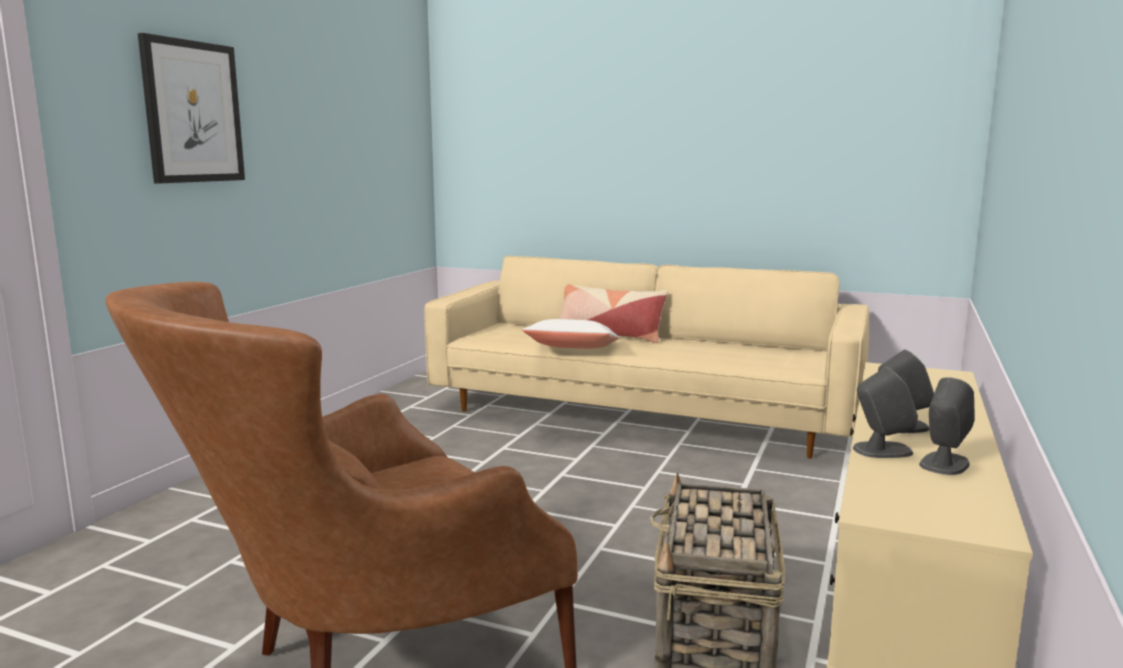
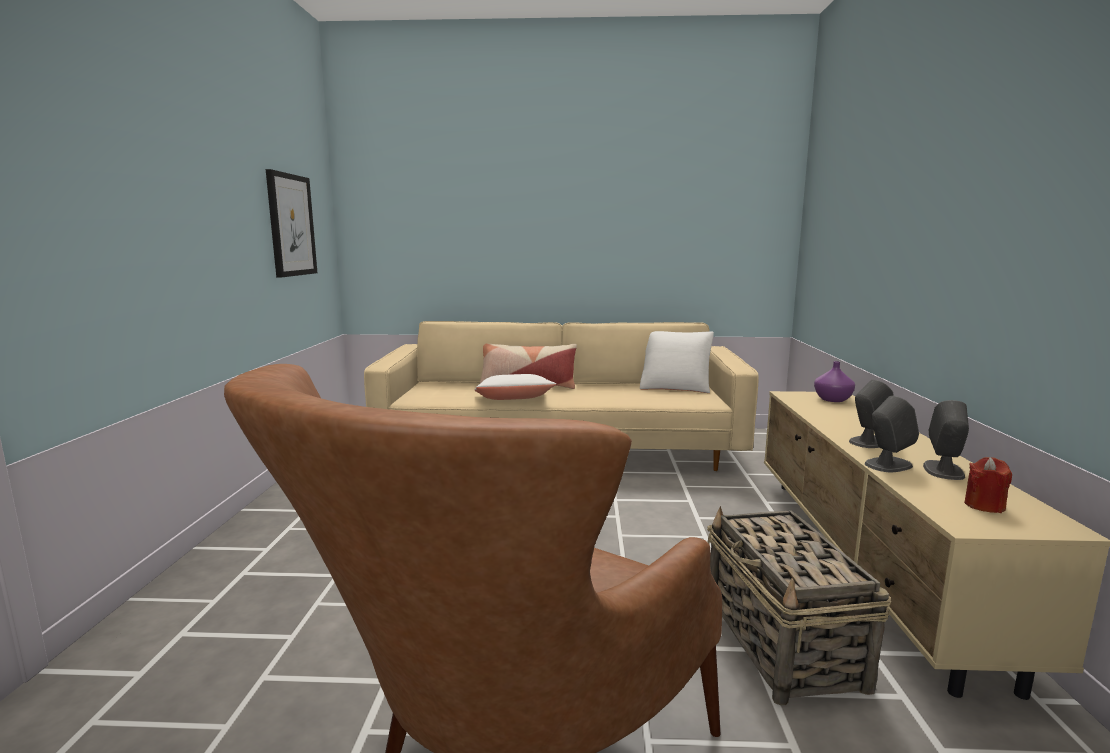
camera: 20 degrees left, 0 degrees up
picture [138,33,245,183] -> picture moved to [266,169,317,278]
none -> white pillow [640,331,714,393]
none -> purple vase [814,361,855,402]
none -> red candle [964,457,1012,513]

